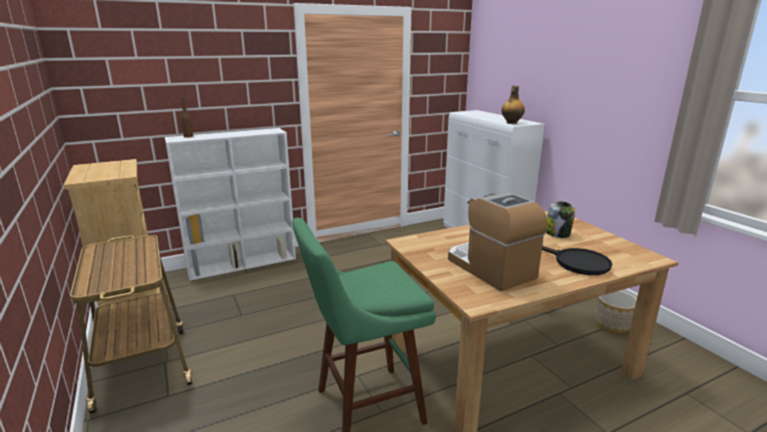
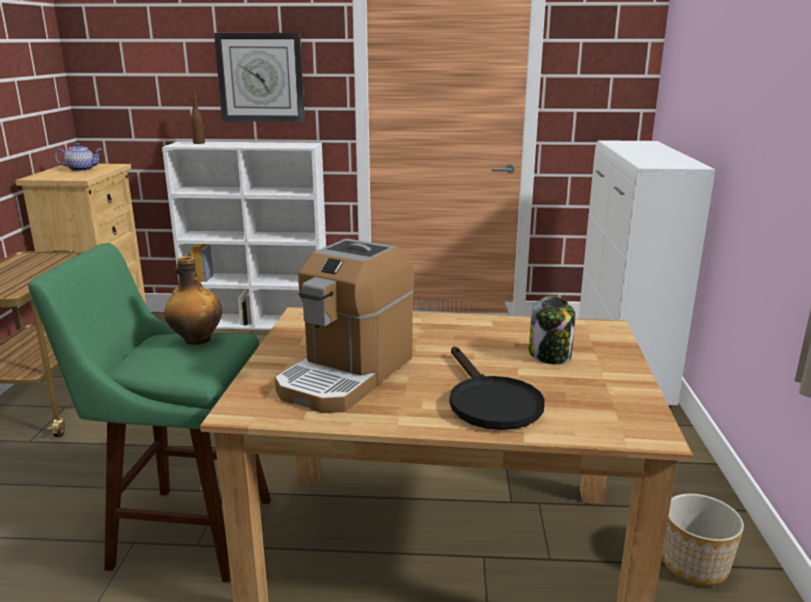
camera: 30 degrees right, 0 degrees up
coffee machine [448,192,548,291] -> coffee machine turned 150 degrees counterclockwise [275,238,414,413]
bottle [501,86,525,124] -> bottle moved to [164,256,222,345]
none -> teapot [55,143,103,171]
none -> wall clock [214,33,305,122]

